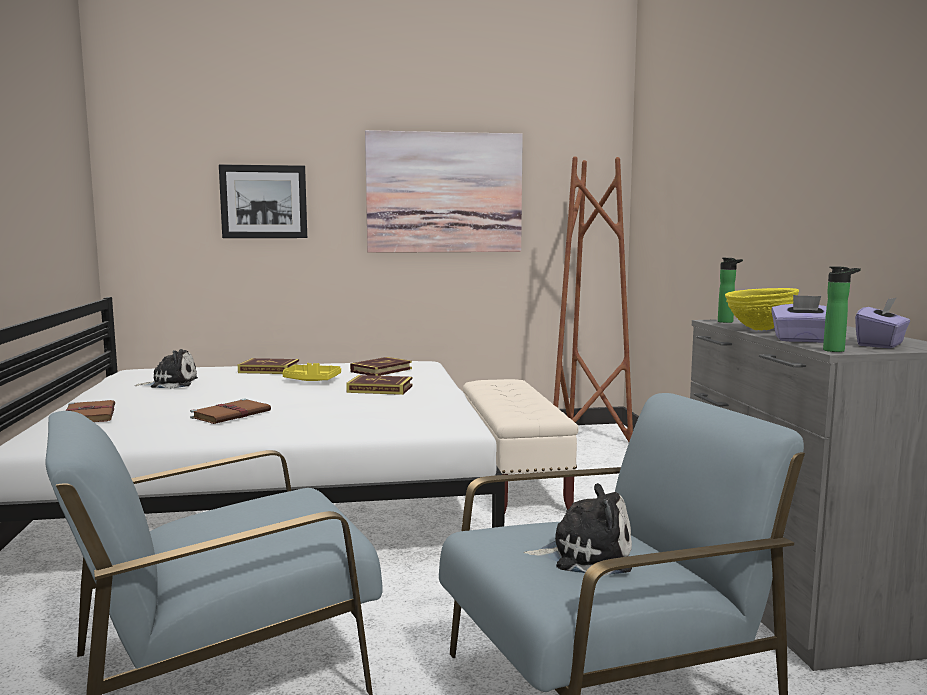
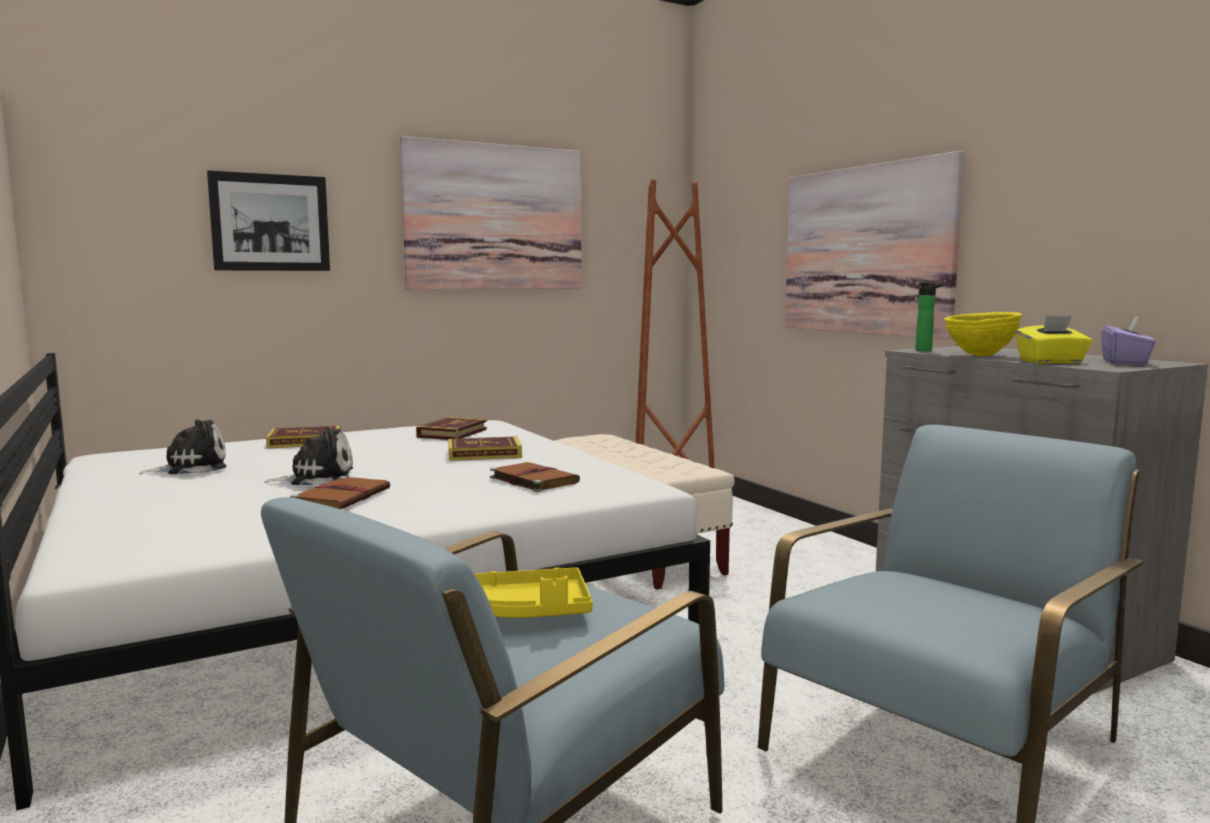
camera: 20 degrees left, 0 degrees up
brown book [66,400,115,422] -> brown book moved to [490,462,580,492]
yellow tray [282,363,341,381] -> yellow tray moved to [474,567,593,618]
plush toy [524,483,632,576] -> plush toy moved to [265,427,353,485]
purple tissue box [771,295,827,343] -> yellow tissue box [1016,316,1092,364]
bottle [823,266,861,352] -> none
none -> picture [785,151,965,339]

